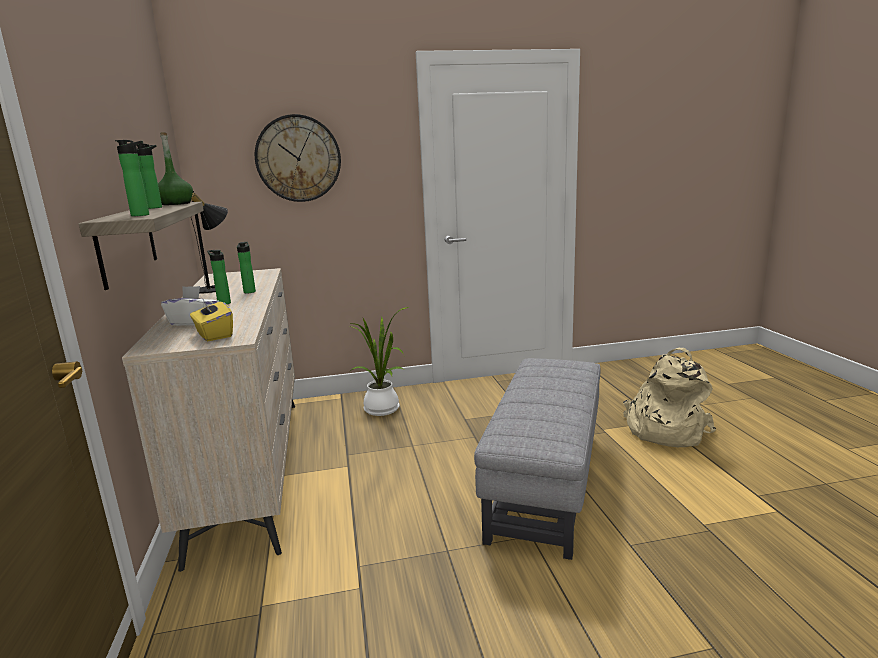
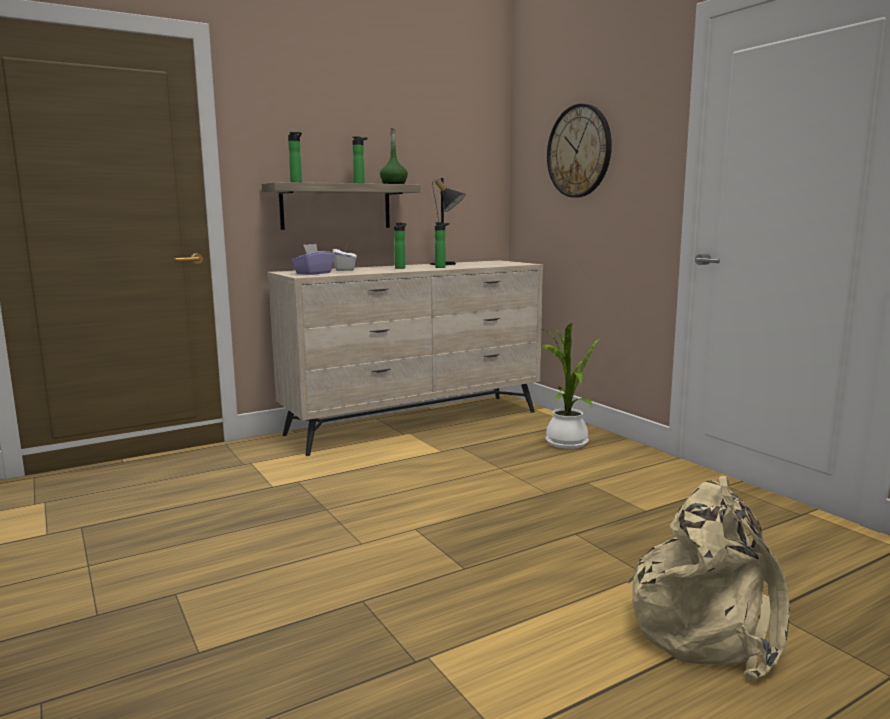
camera: 70 degrees right, 5 degrees down
yellow tissue box [190,297,233,341] -> purple tissue box [292,244,334,275]
grey ottoman [474,358,601,560] -> none

